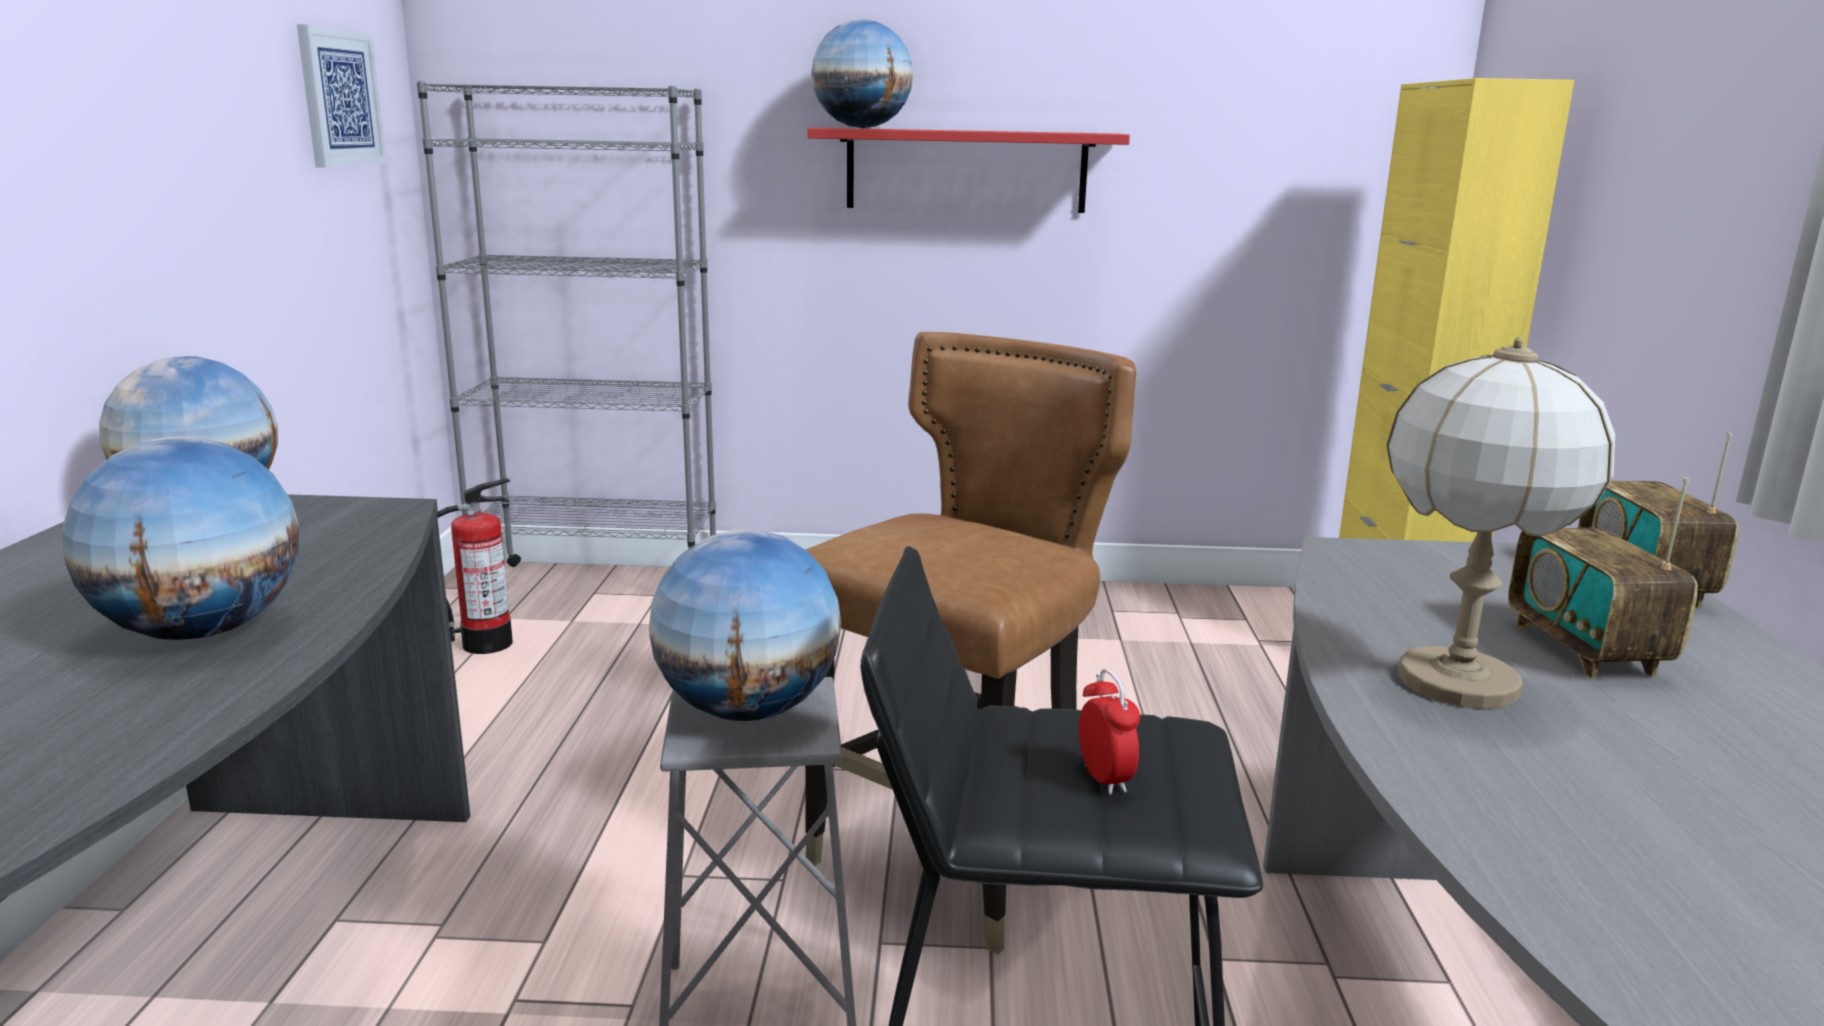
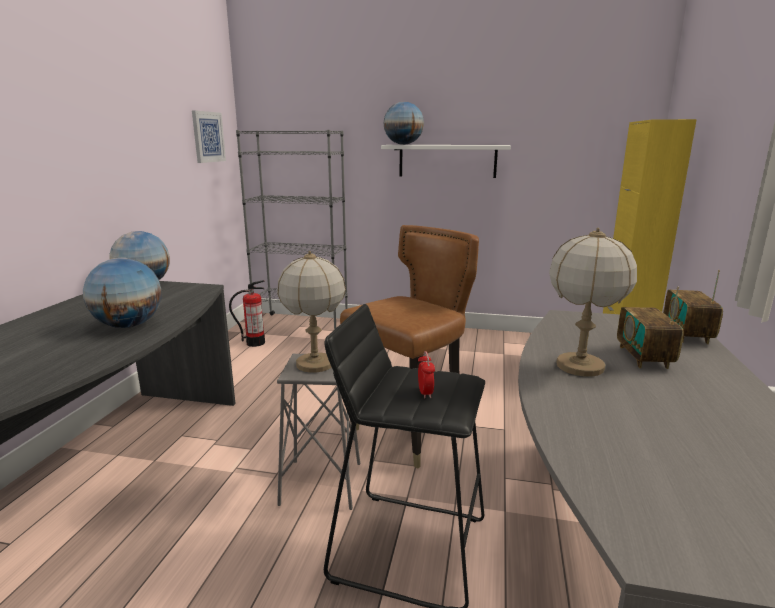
camera: 10 degrees right, 0 degrees up
globe [649,529,841,721] -> table lamp [277,251,346,373]
red shelf [808,128,1130,213] -> white shelf [381,145,511,178]

